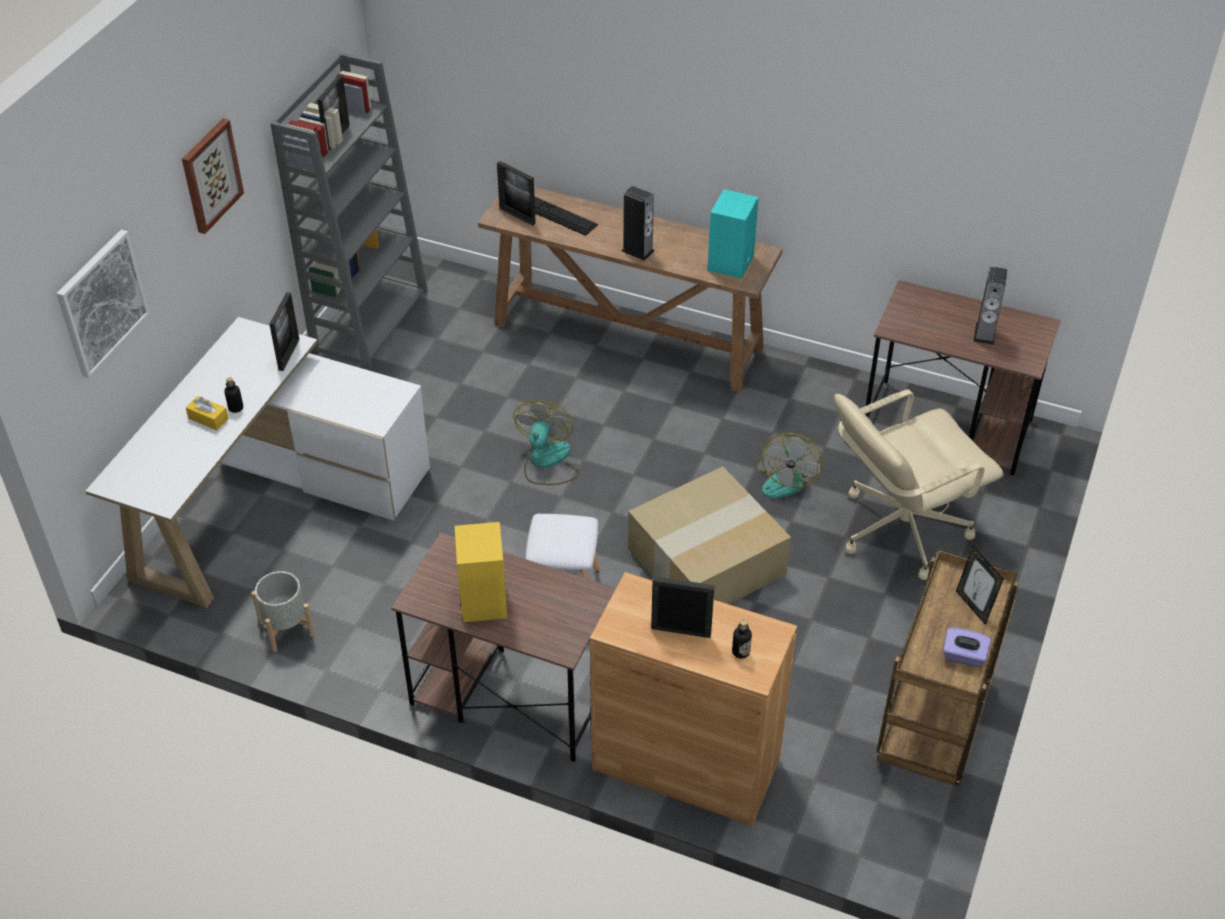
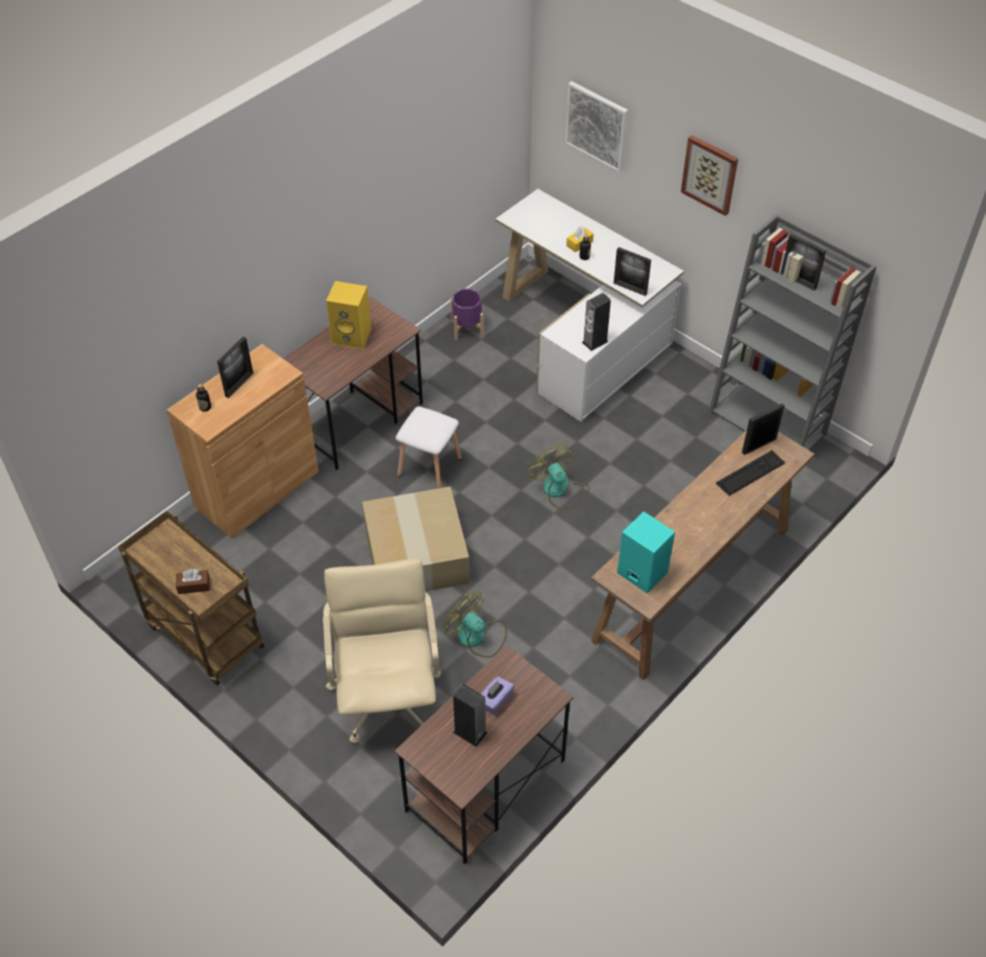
camera: 110 degrees right, 5 degrees up
grey planter [252,571,315,652] -> purple planter [451,289,483,340]
fan [513,400,579,485] -> fan turned 150 degrees counterclockwise [529,445,589,510]
speaker [622,186,654,261] -> speaker moved to [582,293,611,351]
purple tissue box [943,628,991,667] -> purple tissue box moved to [481,677,514,714]
picture frame [956,546,1004,625] -> brown tissue box [176,569,210,594]

